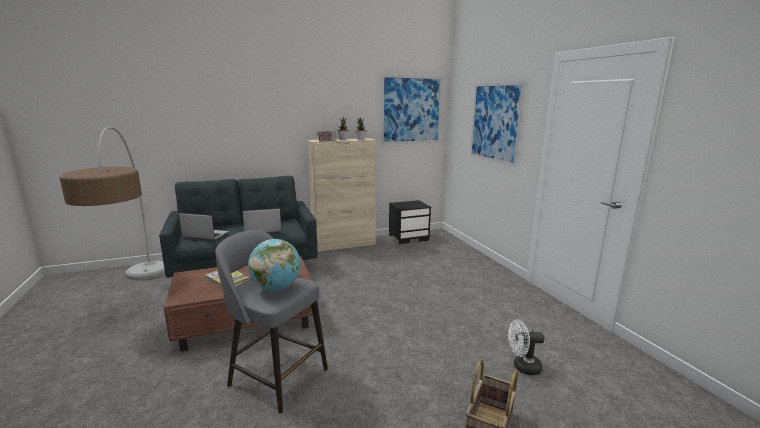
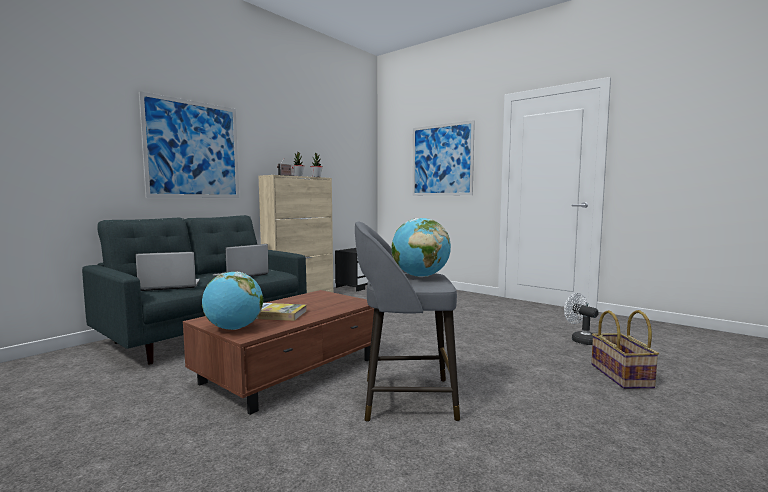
camera: 30 degrees left, 10 degrees down
floor lamp [59,127,165,280] -> none
picture [381,74,443,145] -> picture moved to [139,91,239,198]
white fan [508,319,545,375] -> white fan turned 90 degrees clockwise [564,293,599,345]
none -> globe [202,272,263,330]

